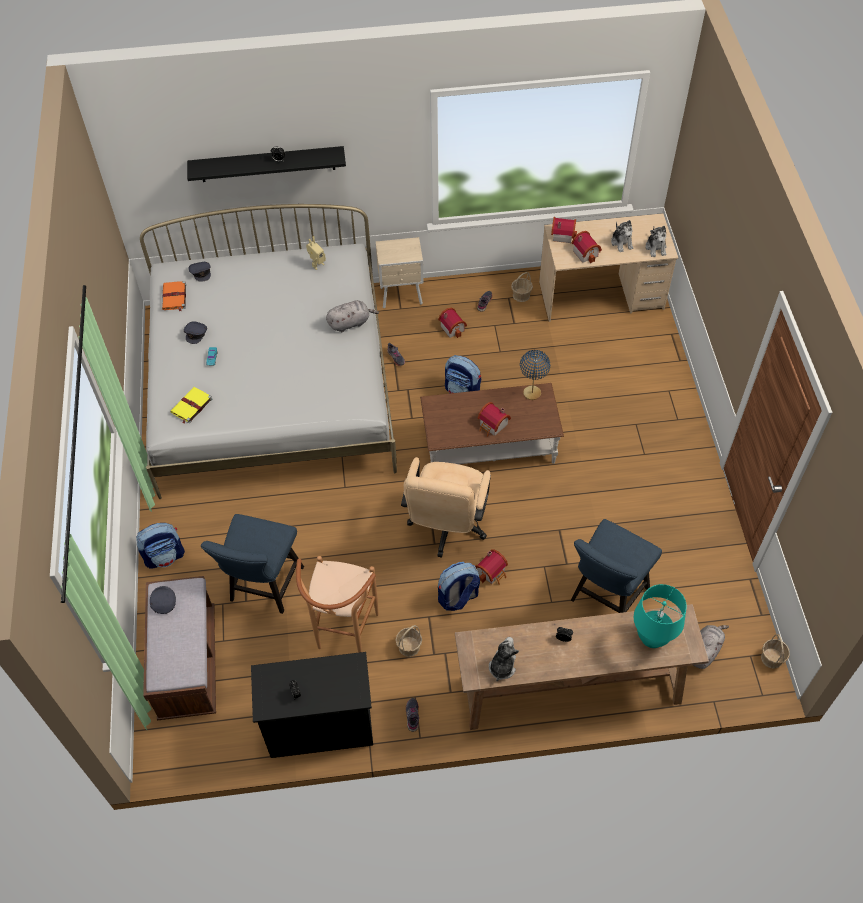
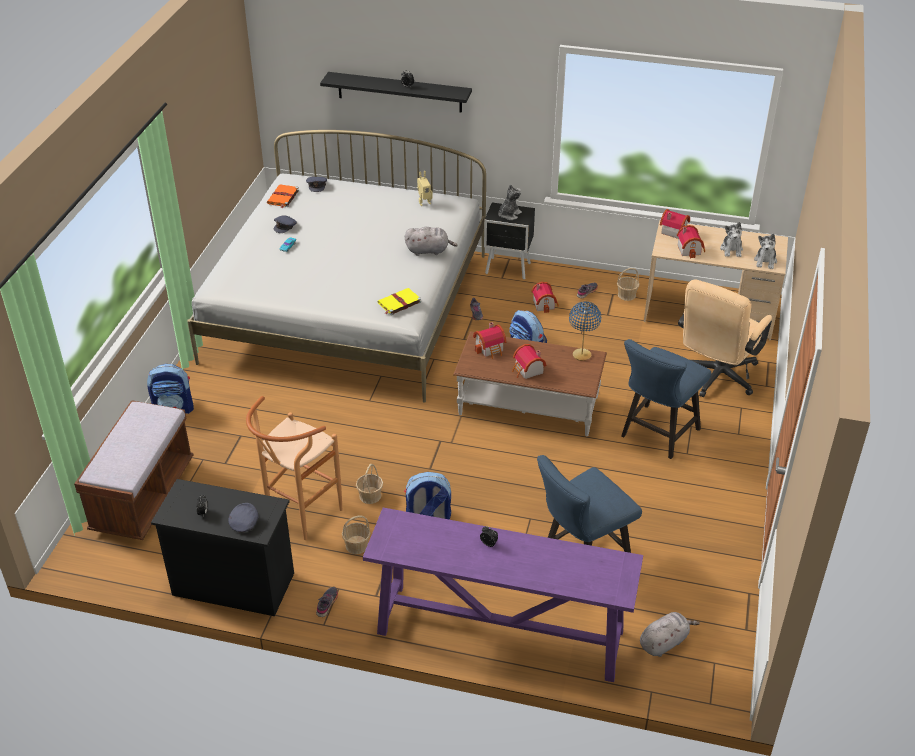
camera: 20 degrees right, 15 degrees down
grey cap [150,586,176,614] -> grey cap moved to [228,503,259,533]
yellow book [170,387,212,423] -> yellow book moved to [377,288,421,315]
blue chair [201,514,304,614] -> blue chair moved to [621,339,711,459]
beige nightstand [376,237,424,308] -> black nightstand [484,203,535,279]
beige office chair [401,457,491,558] -> beige office chair moved to [678,279,772,397]
brown console table [455,604,709,730] -> purple console table [363,508,643,682]
toy house [475,549,508,585] -> toy house moved to [473,322,506,359]
plush toy [489,637,519,681] -> plush toy moved to [498,184,522,220]
turquoise table lamp [634,584,687,648] -> none
basket [761,634,790,669] -> basket moved to [356,464,383,504]

